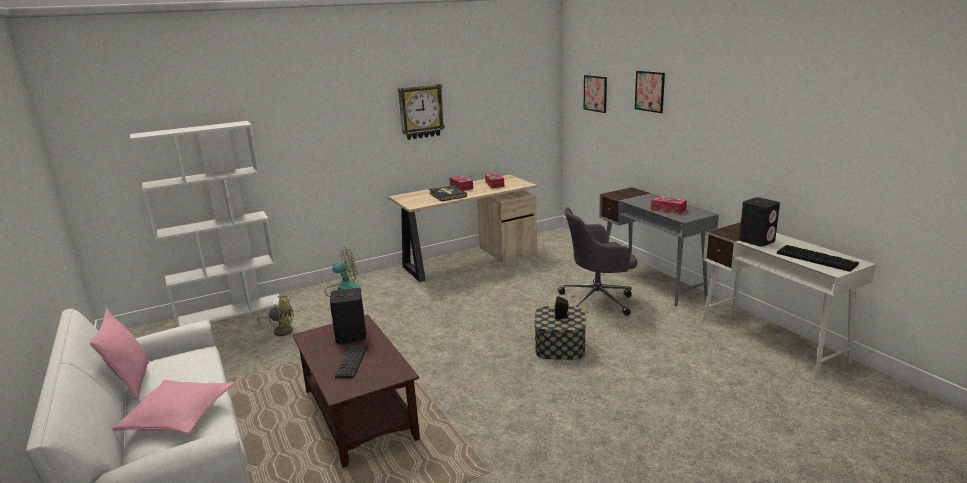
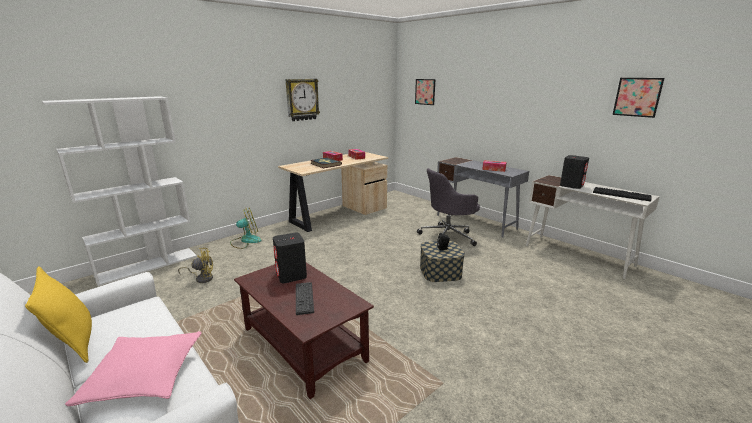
camera: 15 degrees left, 0 degrees up
pink pillow [90,309,149,400] -> yellow pillow [25,266,92,363]
picture [635,71,665,113] -> picture moved to [613,78,664,118]

